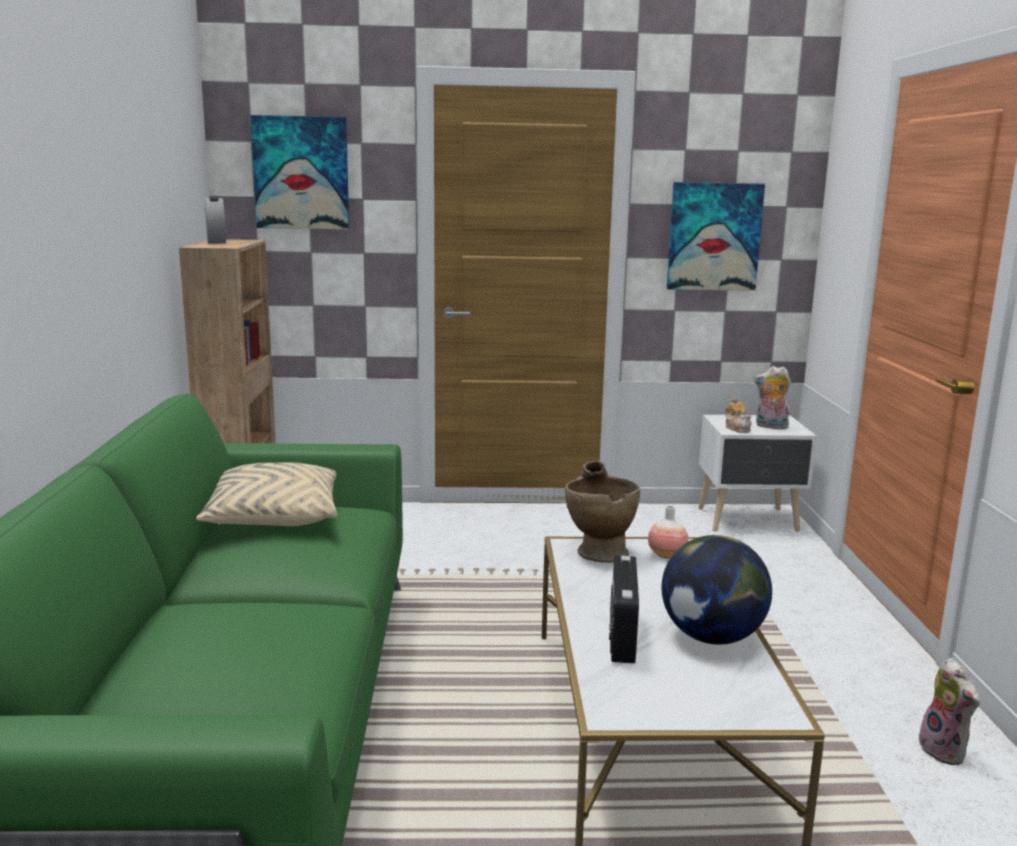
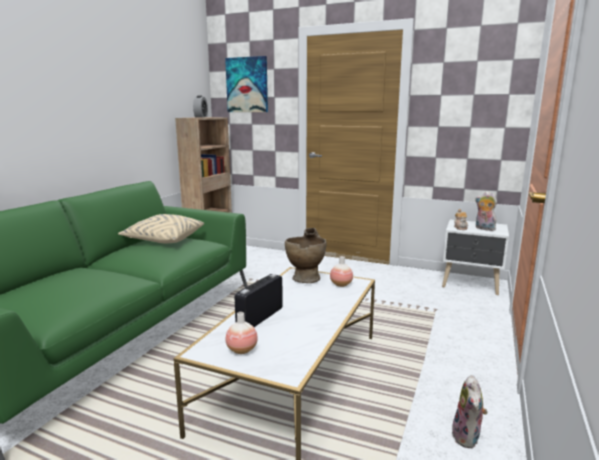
camera: 25 degrees right, 0 degrees up
globe [662,535,772,645] -> none
picture [667,182,765,291] -> none
none -> vase [225,312,258,354]

